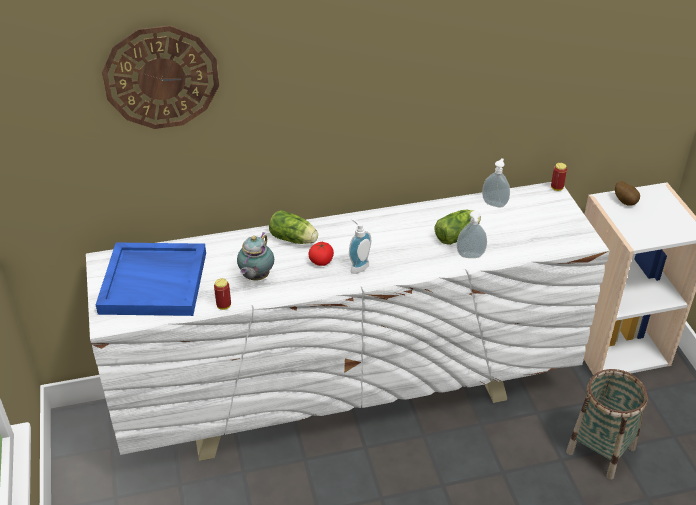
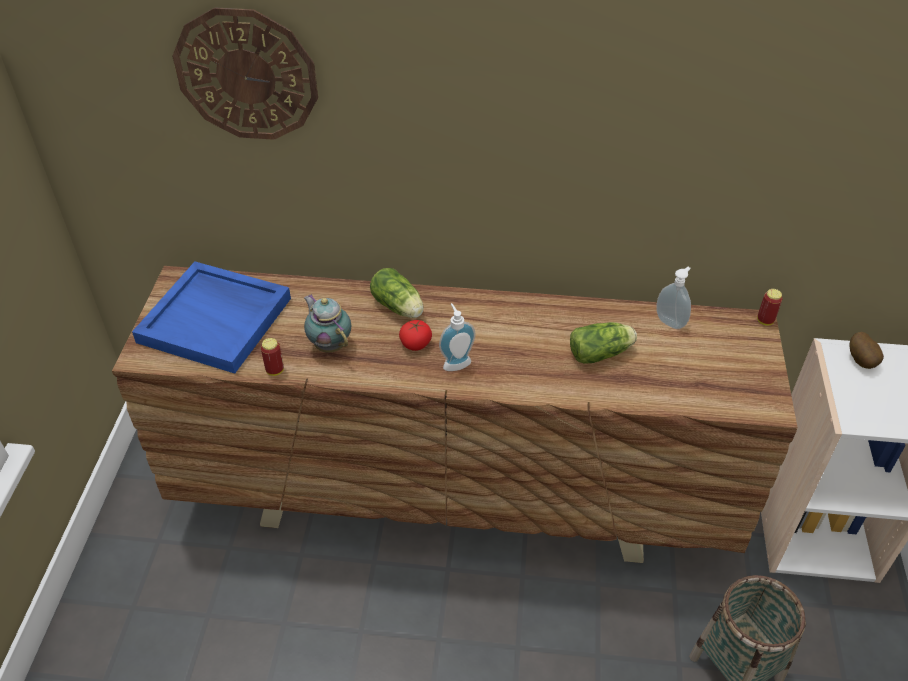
camera: 20 degrees right, 5 degrees up
white cabinet [86,182,610,461] -> brown cabinet [112,266,798,563]
teapot [237,232,274,281] -> teapot turned 105 degrees clockwise [304,294,351,352]
soap dispenser [457,211,487,258] -> none

